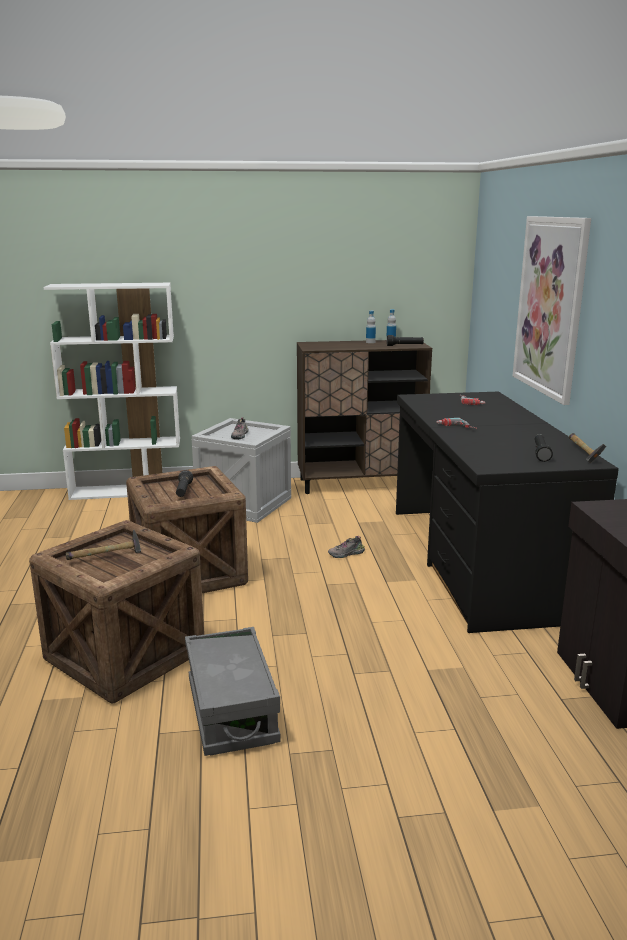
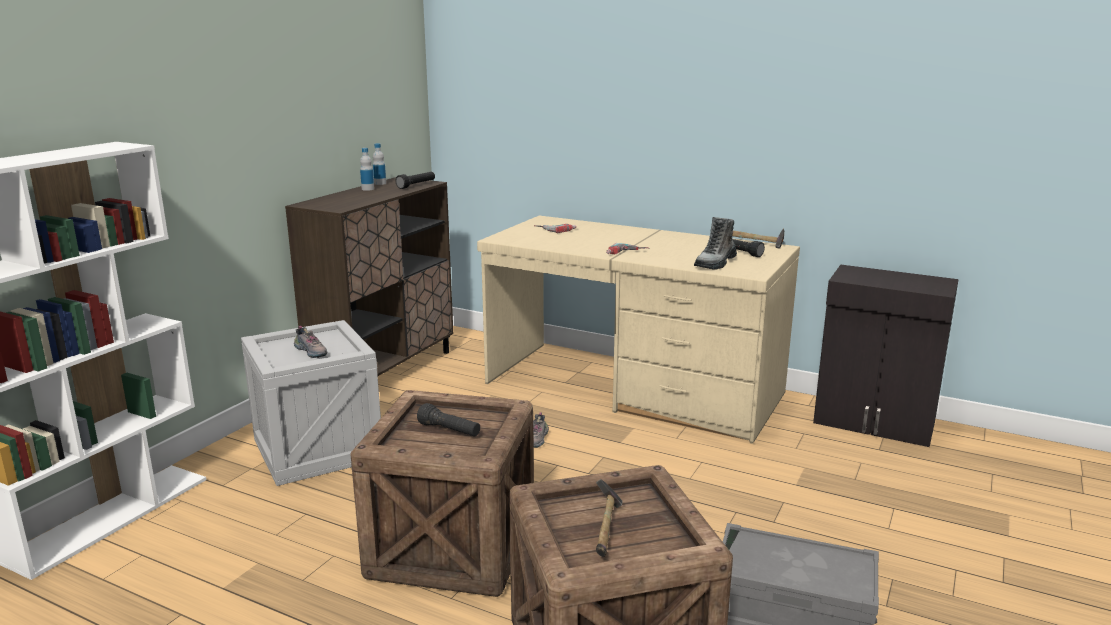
camera: 55 degrees left, 0 degrees up
black desk [396,392,619,633] -> beige desk [477,216,800,444]
picture [513,216,591,405] -> none
none -> boot [694,217,737,270]

